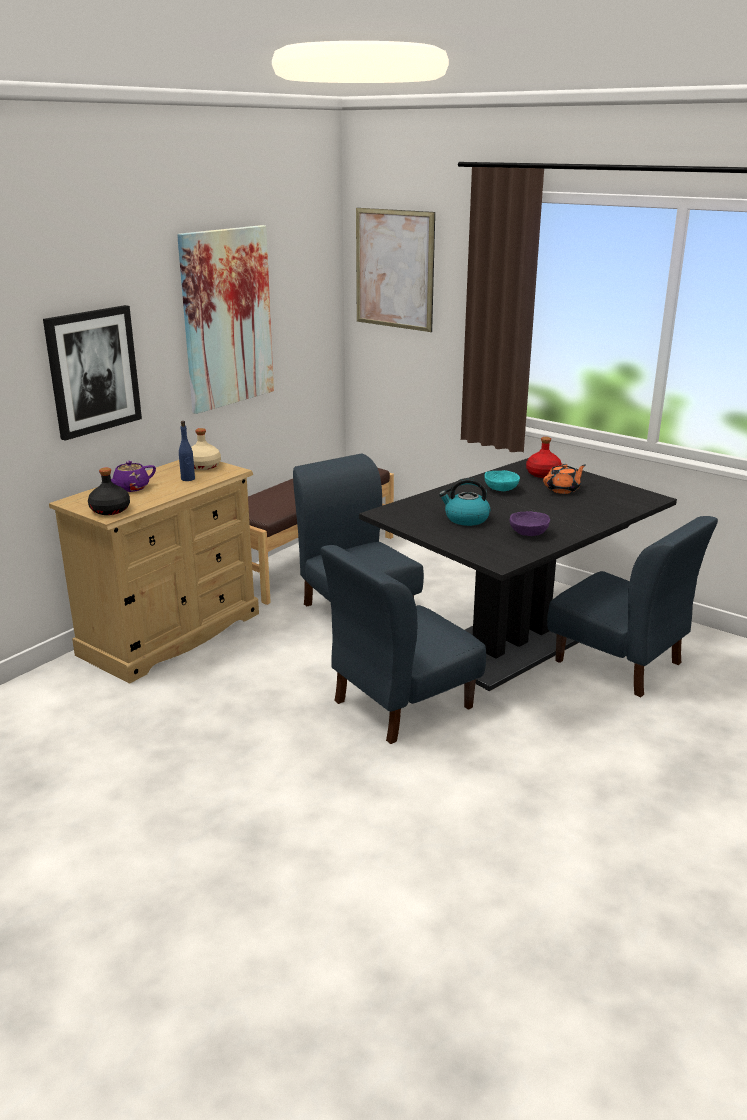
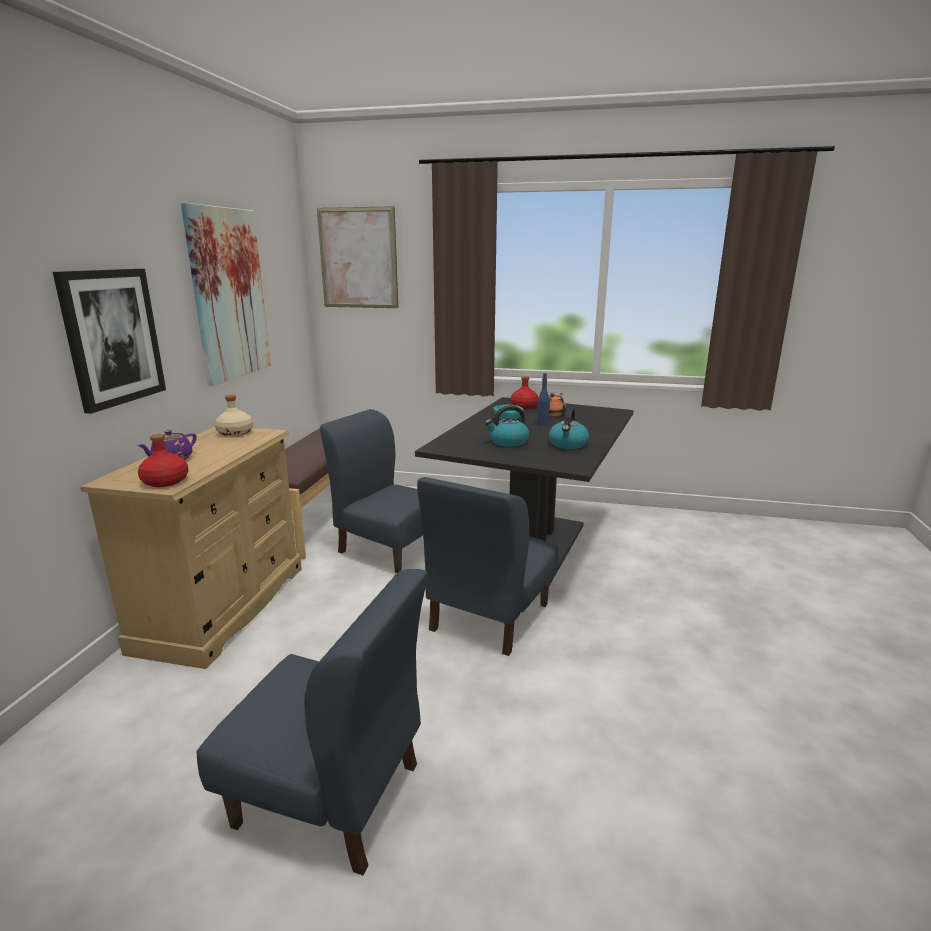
camera: 25 degrees left, 5 degrees down
black bottle [88,468,130,515] -> red bottle [138,434,189,487]
blue bottle [179,421,195,481] -> blue bottle moved to [537,373,550,425]
purple bowl [510,511,550,536] -> kettle [549,407,589,449]
blue chair [547,516,718,697] -> blue chair moved to [197,569,428,876]

